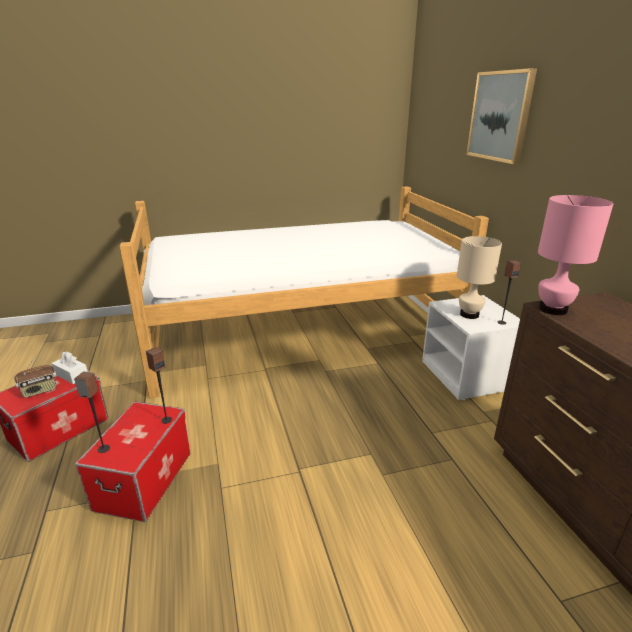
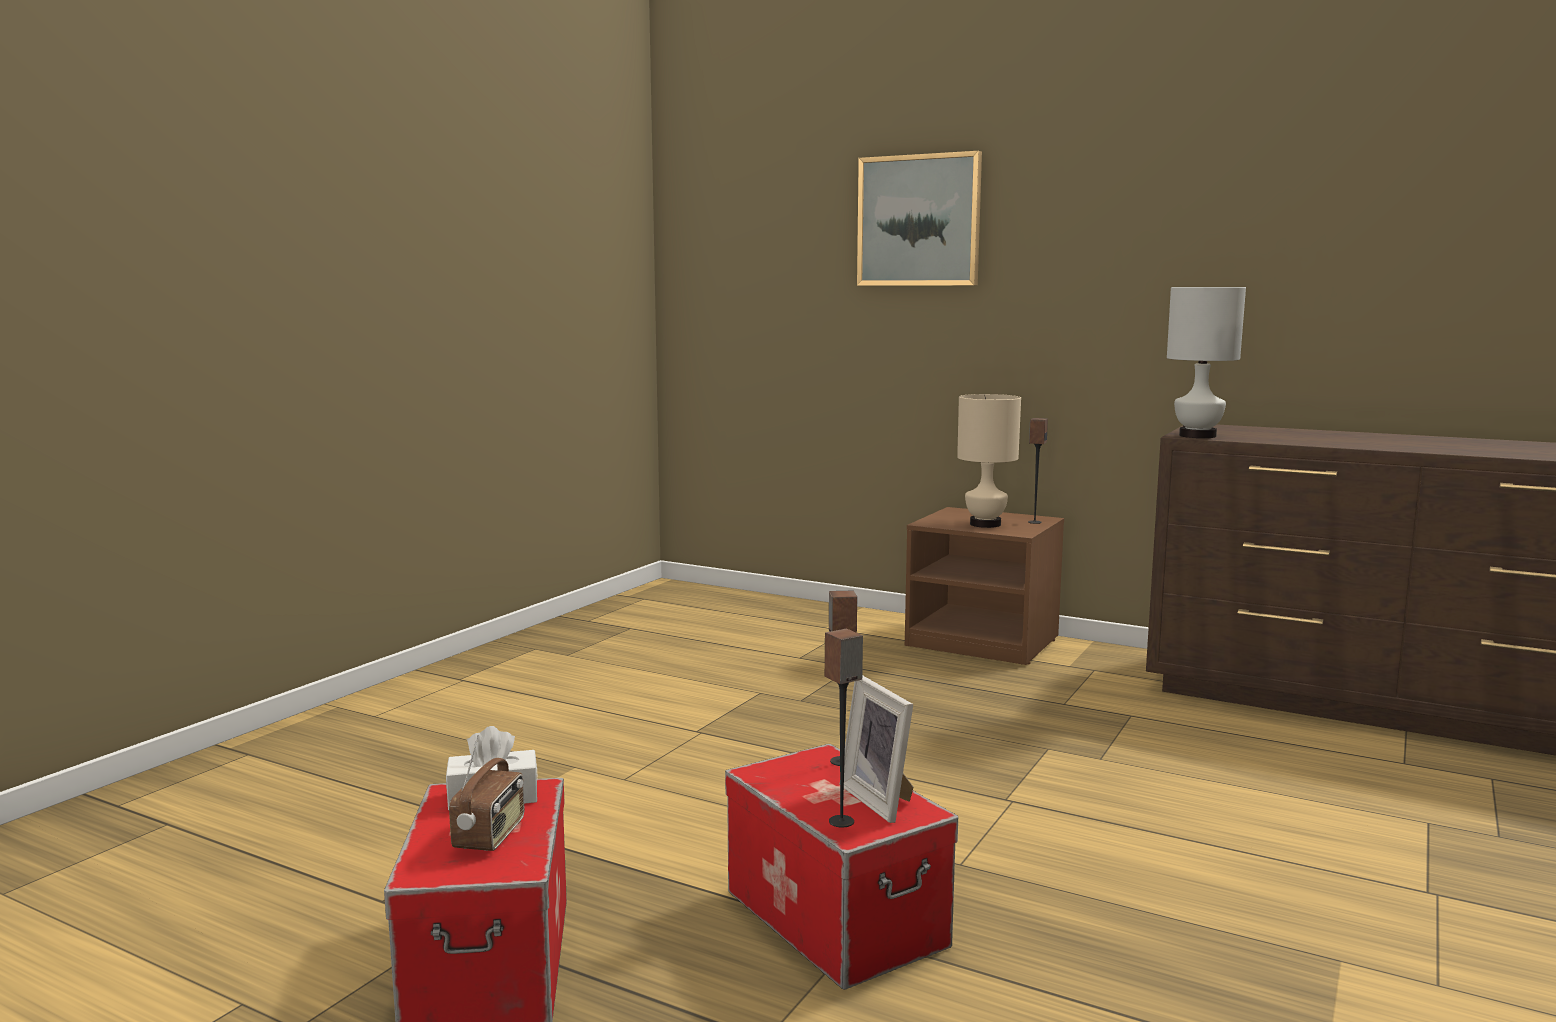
camera: 45 degrees left, 15 degrees down
bed [119,186,489,398] -> none
white nightstand [422,295,520,400] -> brown nightstand [905,507,1064,665]
pink table lamp [538,195,613,315] -> white table lamp [1167,287,1246,438]
none -> picture frame [839,675,913,823]

